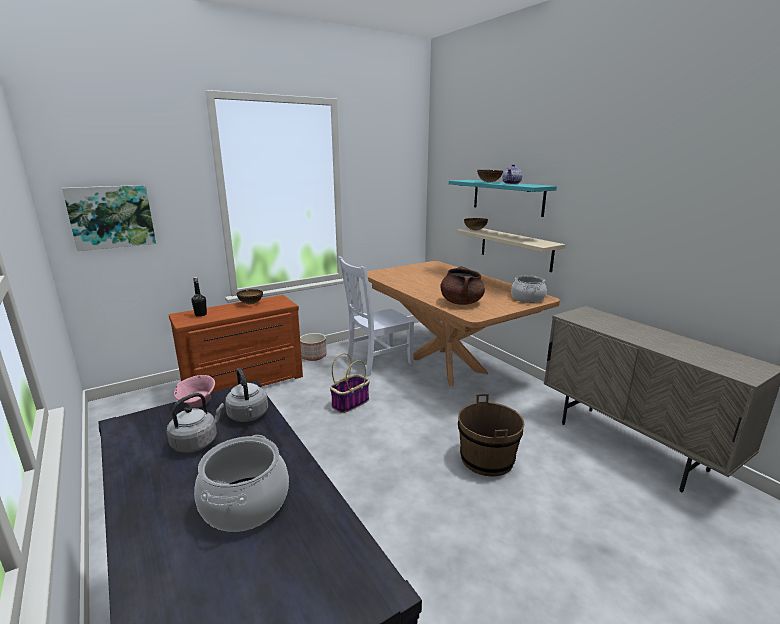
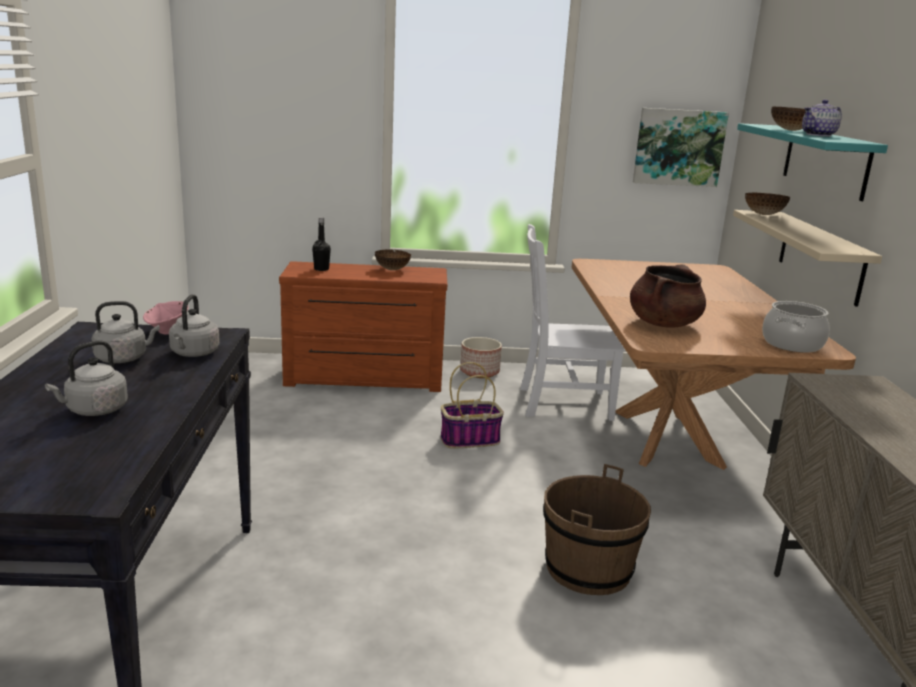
camera: 30 degrees right, 0 degrees up
picture [62,185,156,251] -> picture moved to [633,108,729,187]
cooking pot [194,435,289,532] -> grey kettle [45,340,128,416]

